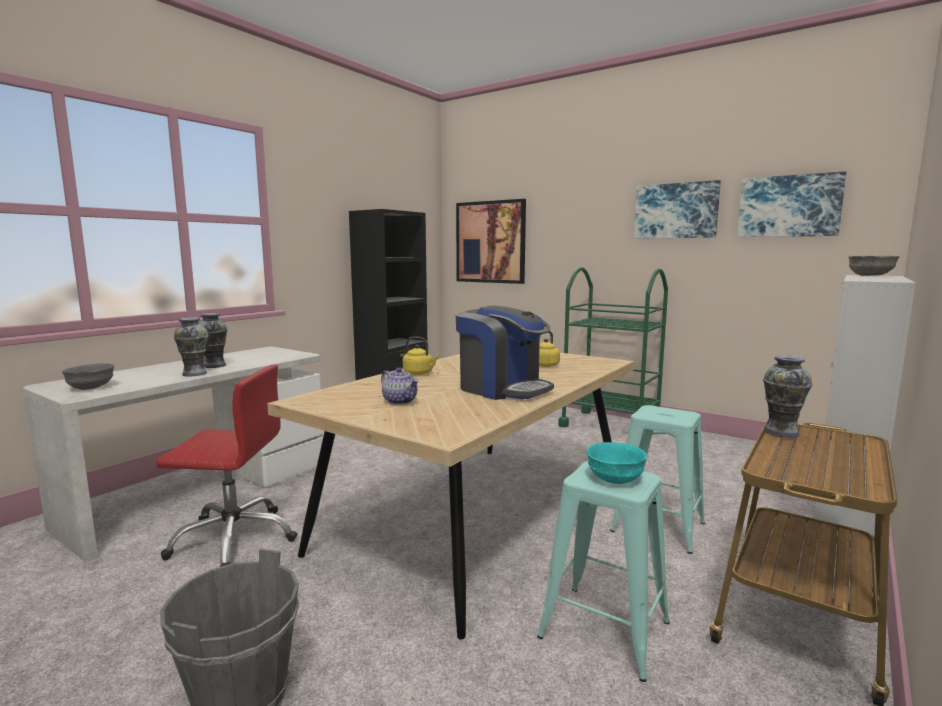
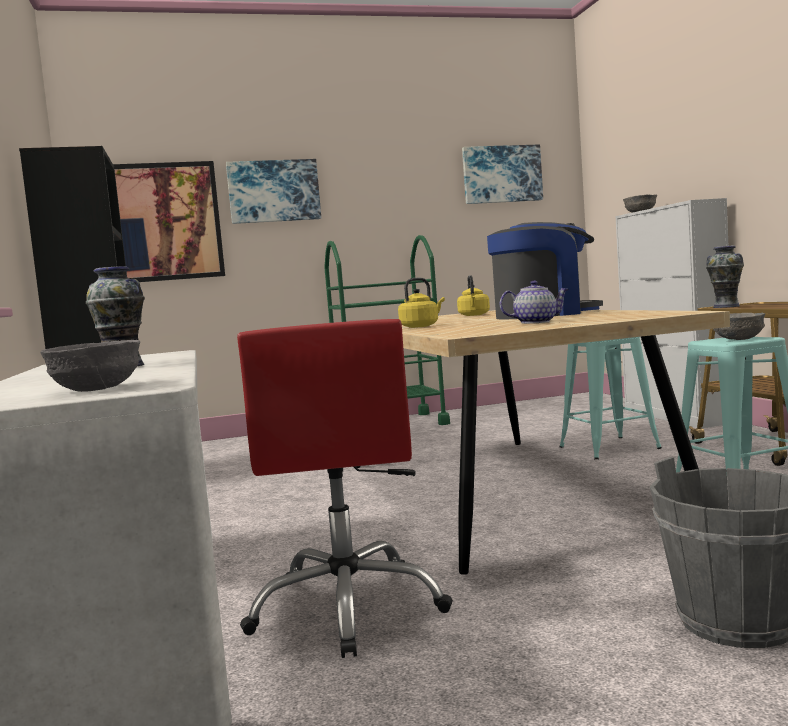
camera: 50 degrees left, 5 degrees down
red office chair [156,364,297,567] -> red office chair turned 135 degrees clockwise [237,319,453,658]
vase [174,317,209,376] -> none
turquoise bowl [587,442,647,484] -> grey bowl [713,313,765,340]
picture [634,180,721,239] -> picture moved to [226,159,321,224]

